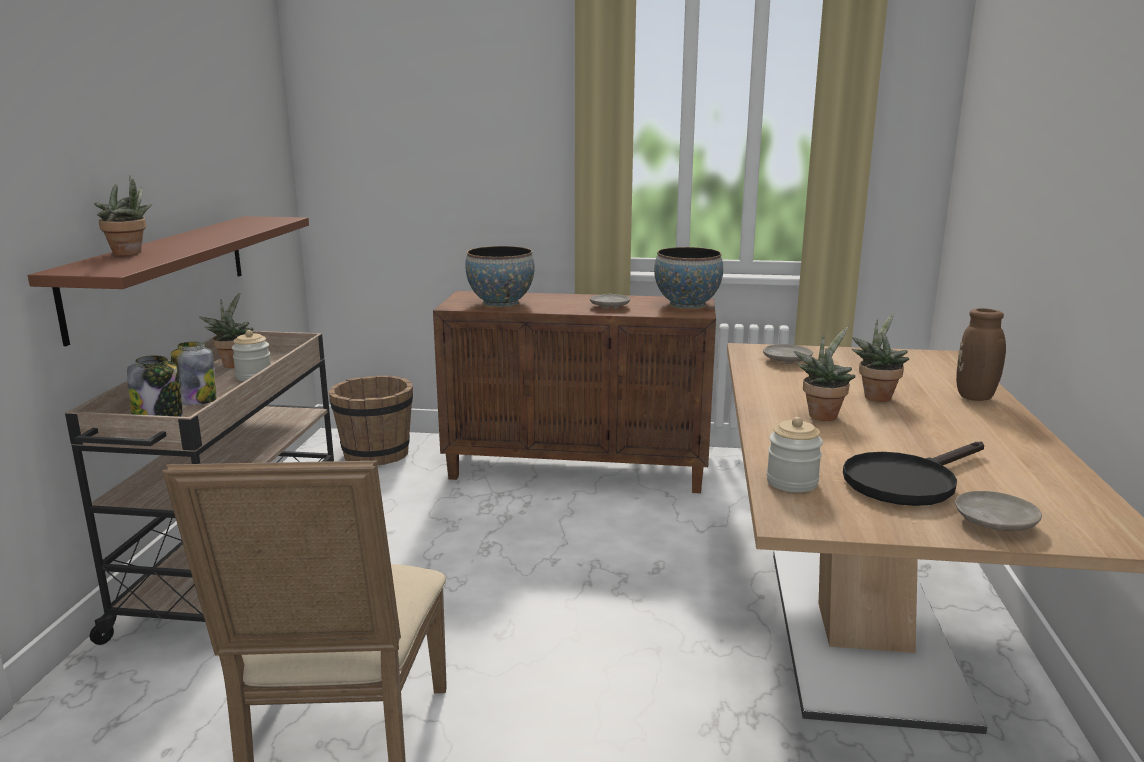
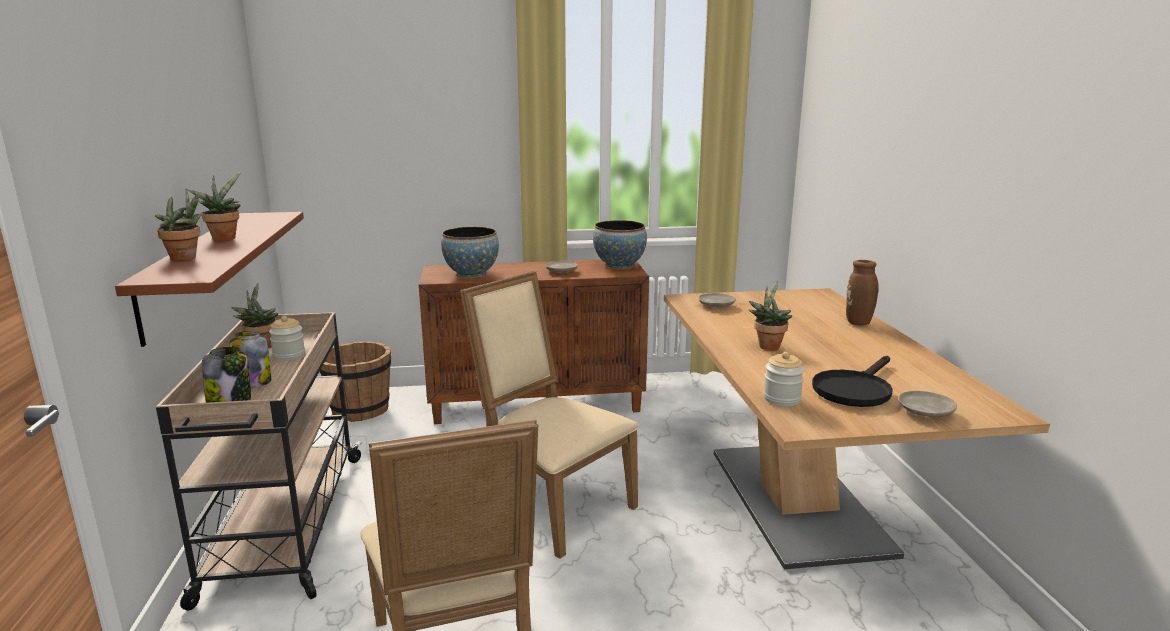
camera: 15 degrees left, 0 degrees up
potted plant [852,313,909,402] -> potted plant moved to [188,172,241,241]
none -> beige chair [460,271,638,559]

